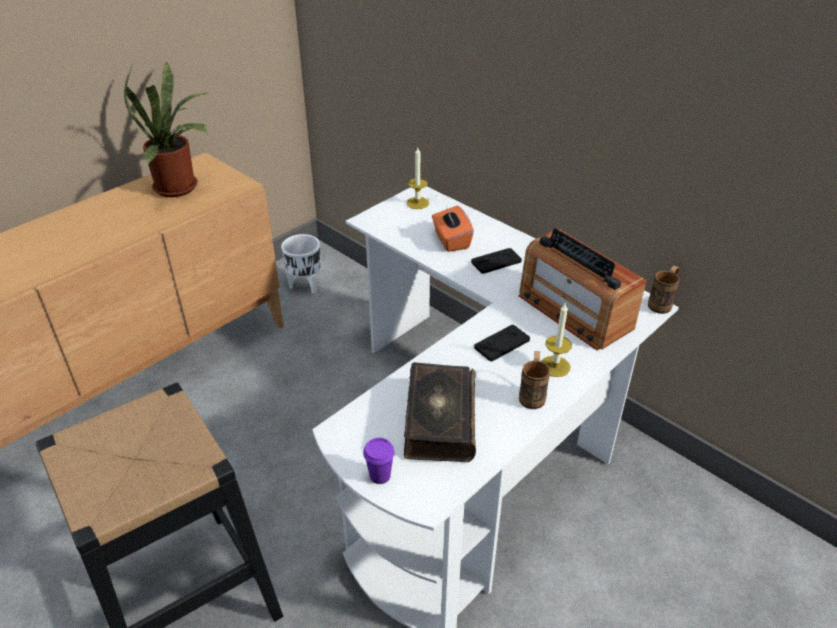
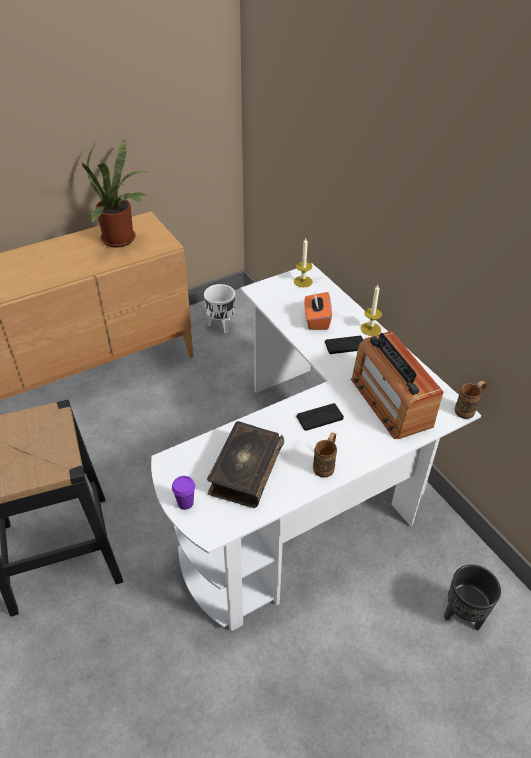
camera: 15 degrees right, 5 degrees up
candle [542,302,572,377] -> candle moved to [361,285,382,336]
none -> black planter [444,565,501,631]

